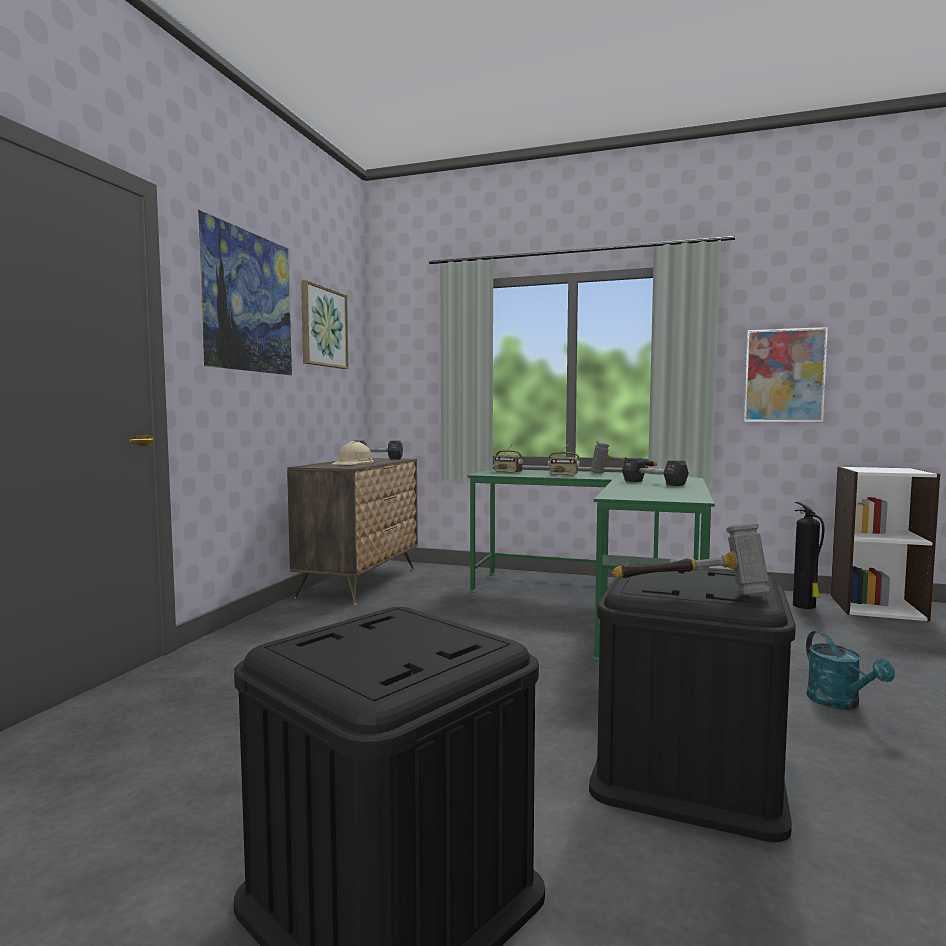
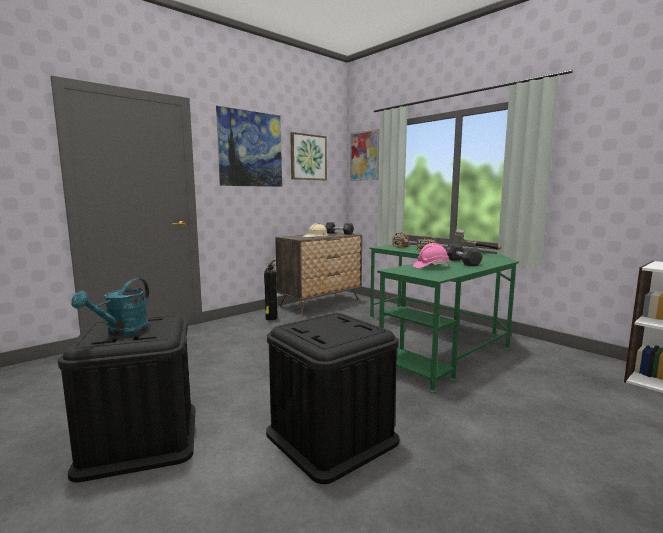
camera: 30 degrees right, 5 degrees up
hammer [612,522,771,595] -> none
picture [744,327,828,422] -> picture moved to [350,129,380,181]
fire extinguisher [793,502,824,609] -> fire extinguisher moved to [264,260,277,321]
turquoise watering can [806,631,895,710] -> turquoise watering can moved to [71,278,149,336]
none -> pink hard hat [413,243,449,268]

